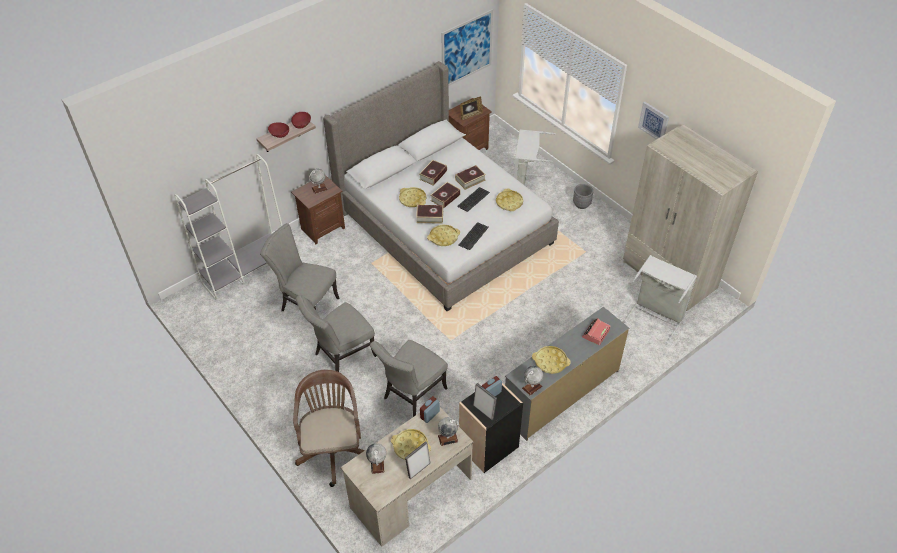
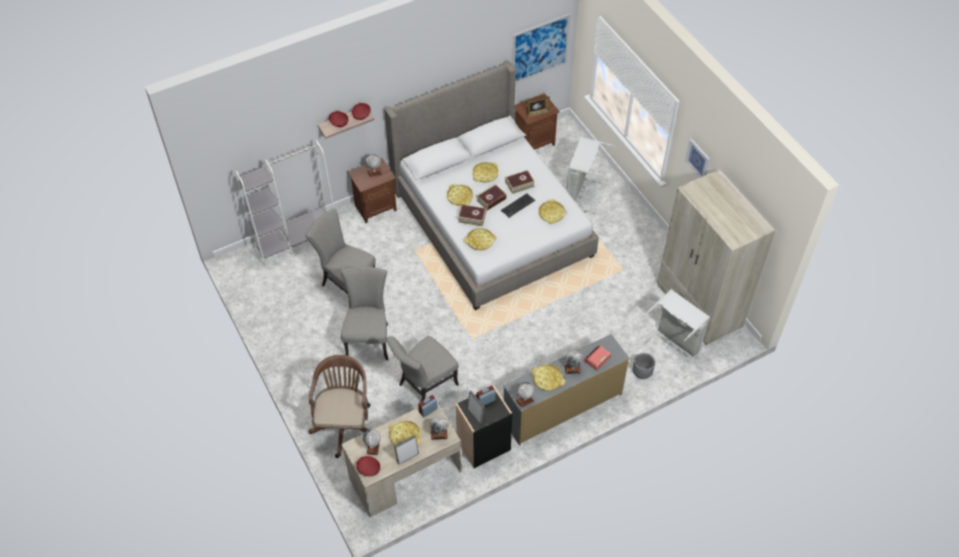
camera: 10 degrees right, 5 degrees up
grey chair [296,295,377,372] -> grey chair turned 120 degrees clockwise [341,266,388,360]
book [419,160,447,186] -> yellow tray [473,162,498,183]
keyboard [458,222,489,250] -> none
grey planter [573,184,593,209] -> grey planter moved to [633,353,655,379]
none -> red bowl [357,456,380,476]
none -> globe [564,351,584,374]

